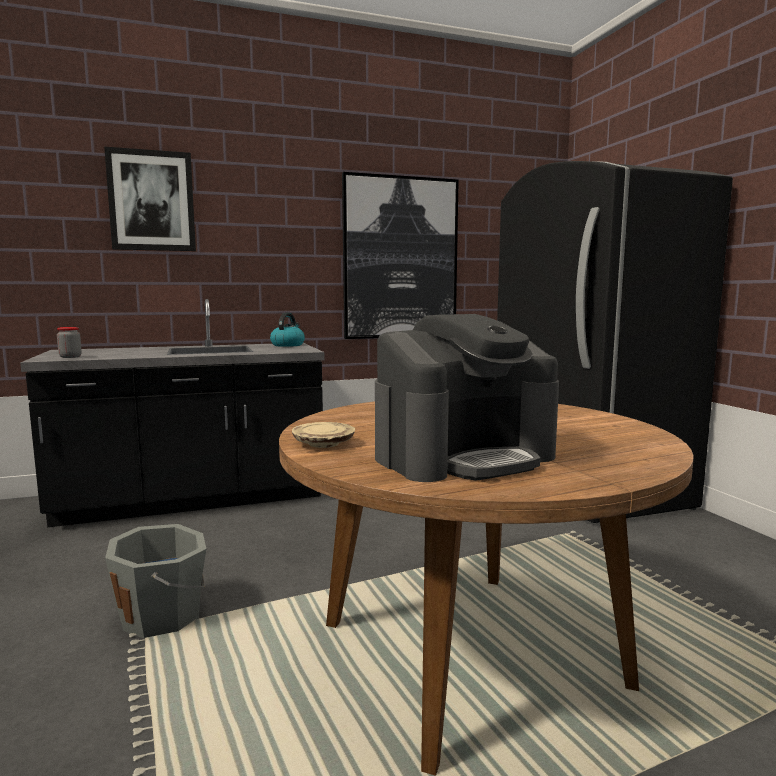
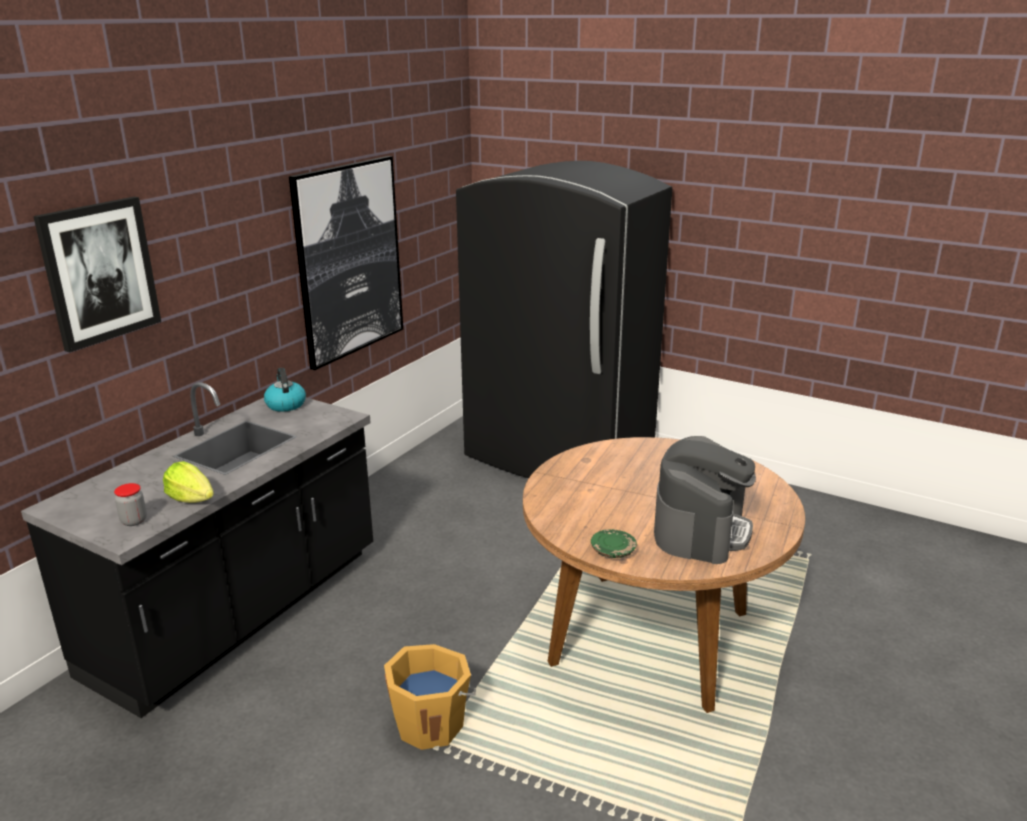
camera: 40 degrees left, 15 degrees up
grey bucket [105,524,206,639] -> orange bucket [384,644,476,750]
beige plate [292,422,355,448] -> green plate [591,529,637,558]
none -> lettuce [163,461,214,503]

